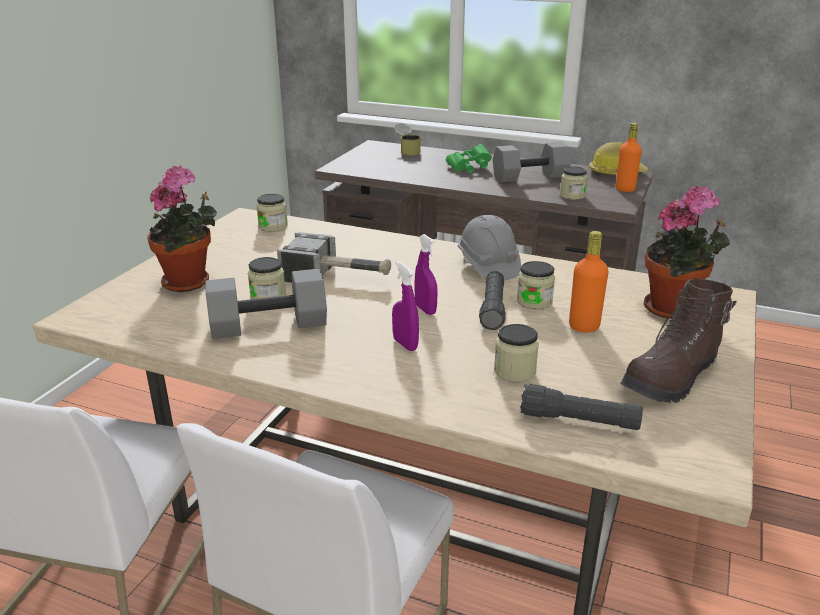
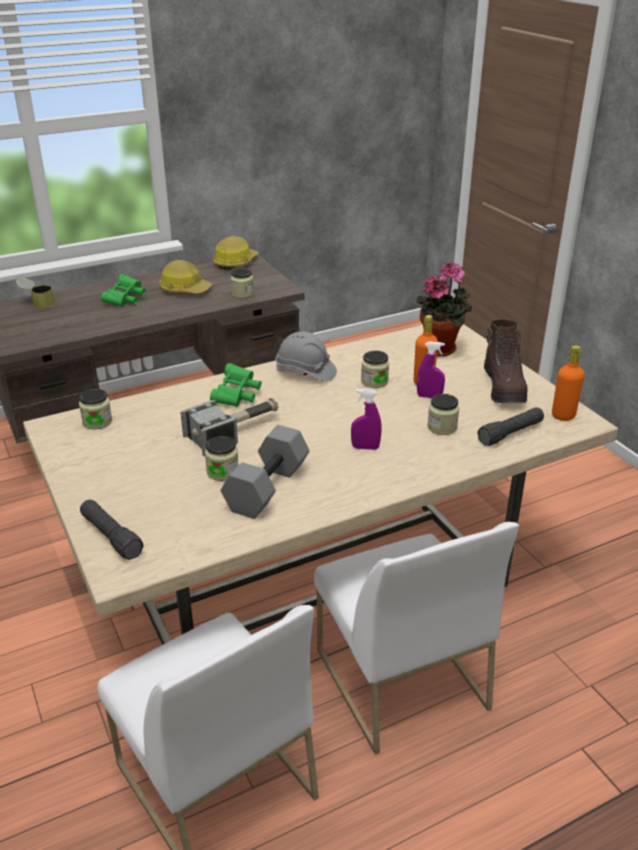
camera: 50 degrees left, 5 degrees up
potted plant [147,165,217,292] -> none
purple spray bottle [414,234,438,315] -> purple spray bottle moved to [417,341,445,398]
black flashlight [479,271,506,330] -> black flashlight moved to [80,500,144,560]
grey dumbbell [493,142,571,183] -> hard hat [159,260,212,293]
orange bottle [616,123,642,192] -> orange bottle moved to [552,345,584,421]
none -> green binoculars [210,363,262,407]

